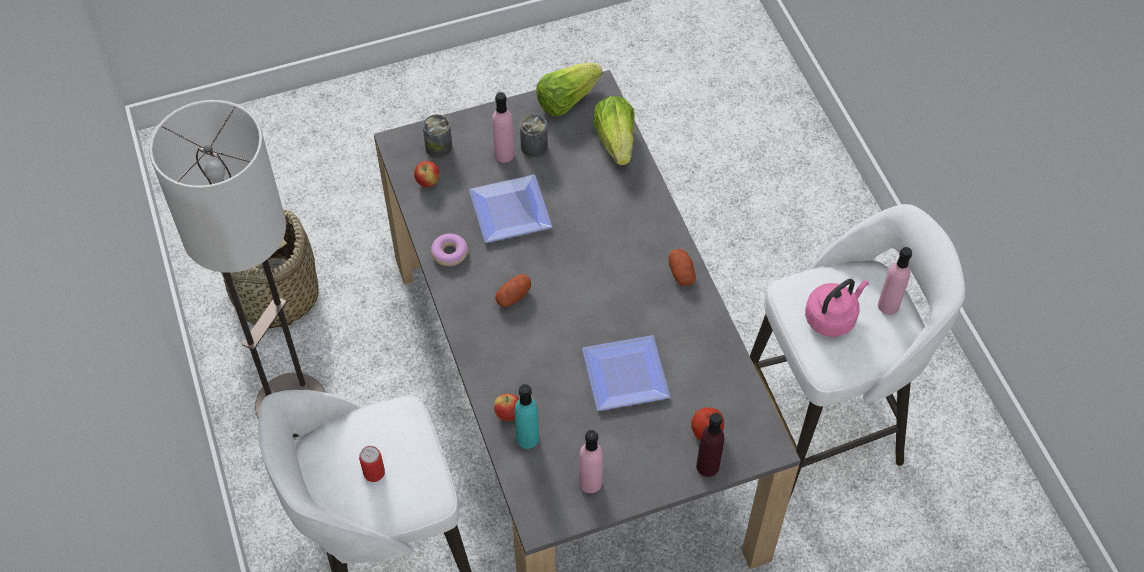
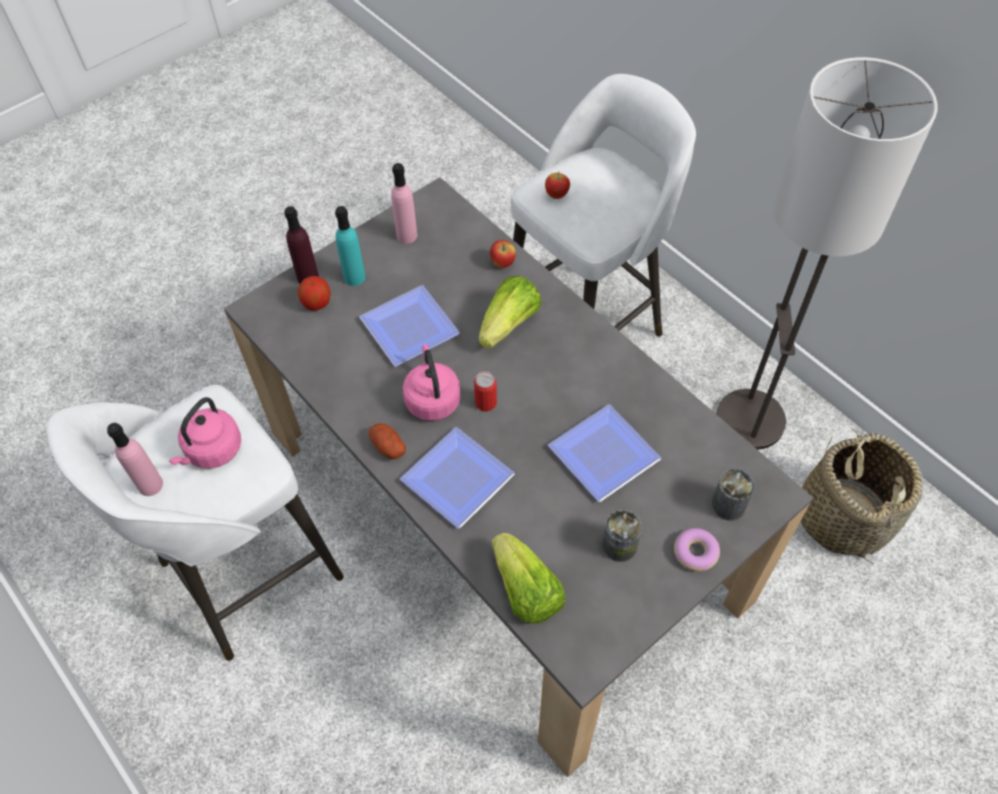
camera: 160 degrees right, 0 degrees up
can [359,446,385,482] -> can moved to [474,371,497,411]
apple [414,161,440,187] -> apple moved to [545,172,570,199]
donut [431,234,469,266] -> donut moved to [674,528,720,572]
pink bottle [492,92,514,162] -> none
potato [495,274,531,307] -> none
turquoise bottle [515,384,539,449] -> turquoise bottle moved to [335,206,366,286]
lettuce [536,63,602,117] -> lettuce moved to [478,276,541,349]
none -> plate [400,427,515,529]
none -> pink kettle [403,344,461,421]

